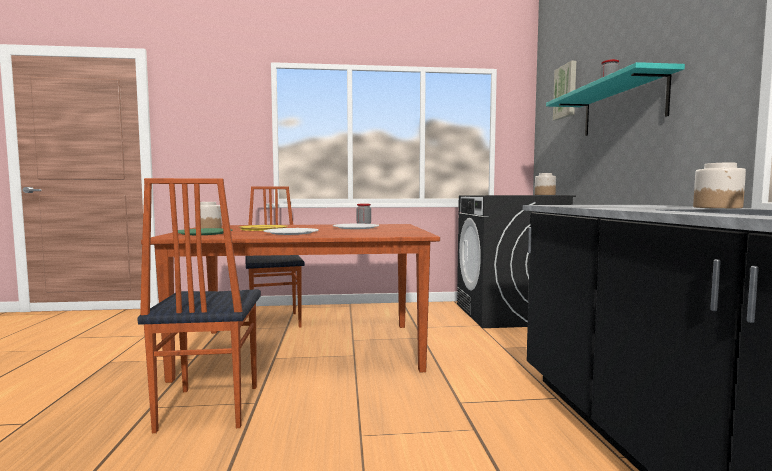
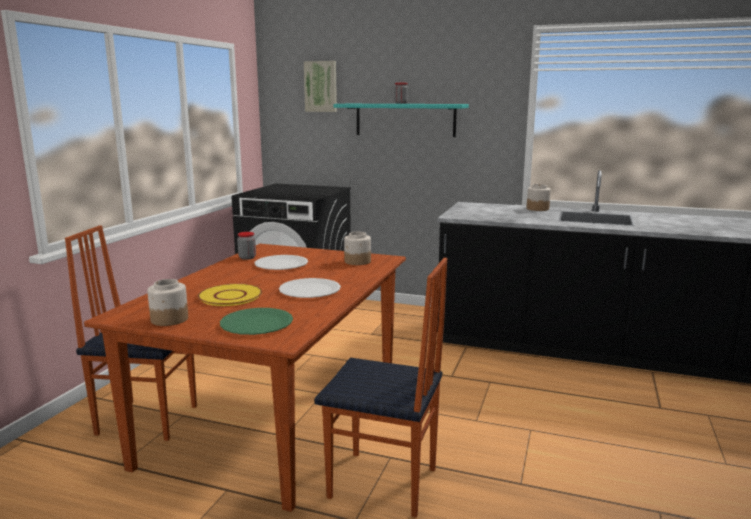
camera: 65 degrees left, 10 degrees up
jar [535,173,556,195] -> jar moved to [344,232,371,265]

